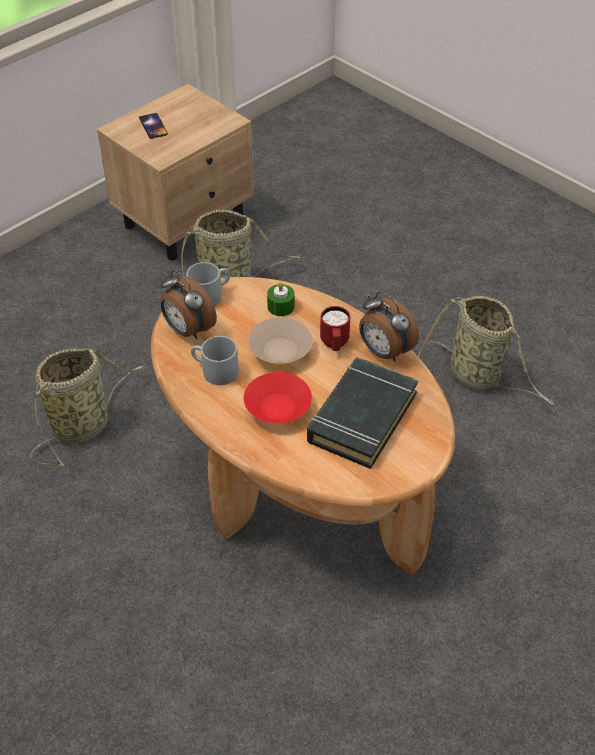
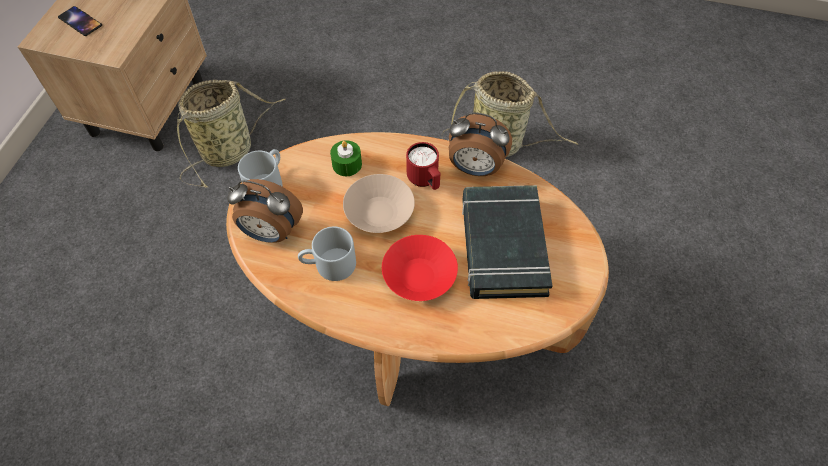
camera: 30 degrees left, 10 degrees up
basket [30,348,144,466] -> none

